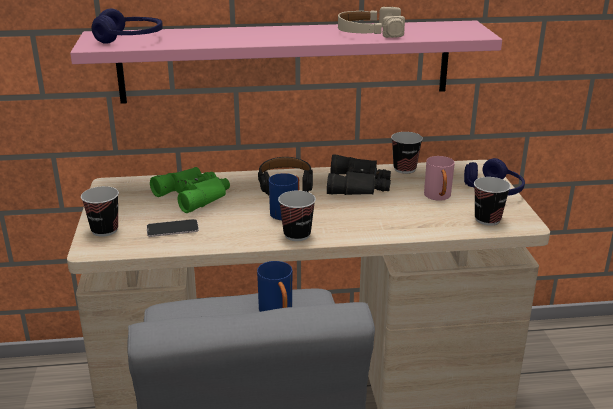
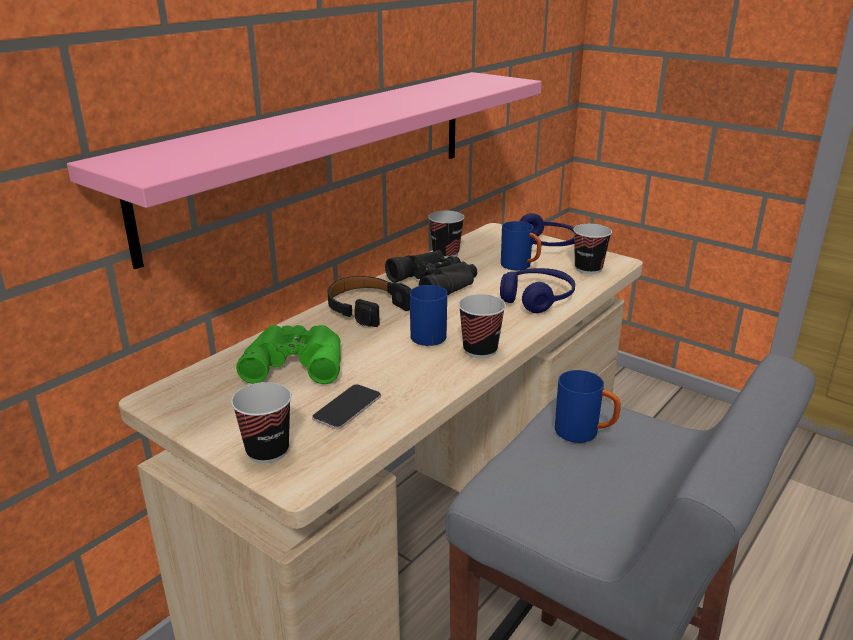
camera: 45 degrees left, 0 degrees up
blue headphones [92,8,163,44] -> blue headphones moved to [500,268,575,313]
beige headphones [338,7,405,38] -> none
pink mug [424,156,455,201] -> blue mug [501,221,541,270]

